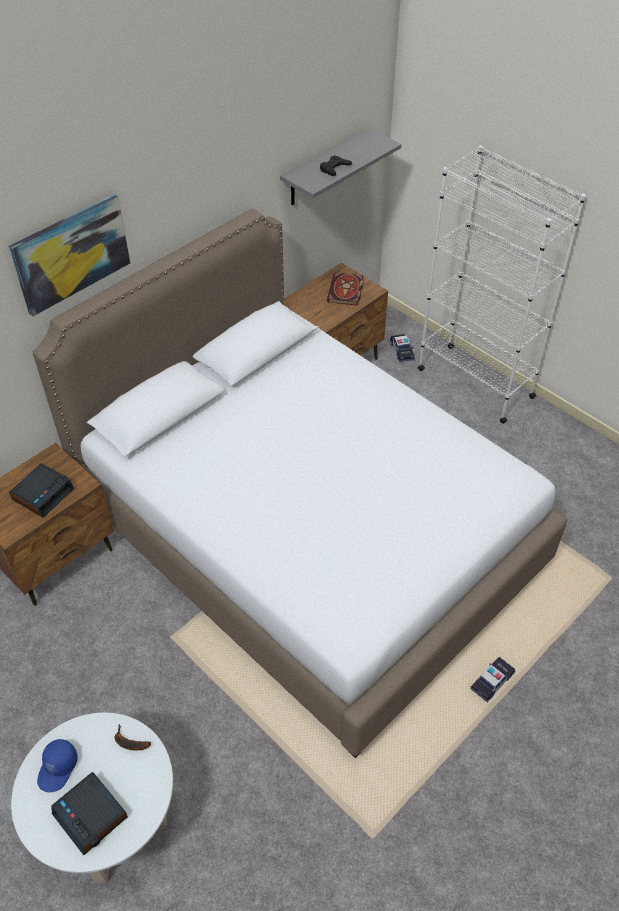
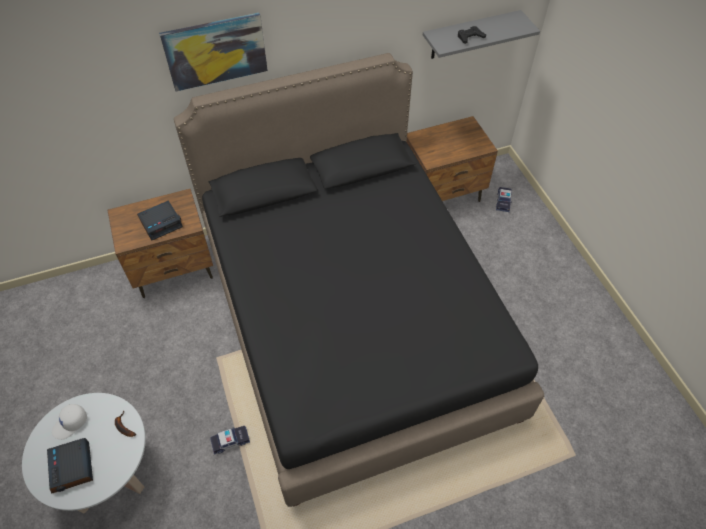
camera: 25 degrees right, 5 degrees up
white bed [33,209,567,758] -> black bed [174,53,544,507]
blue cap [37,739,78,792] -> white cap [52,404,87,440]
book [327,272,364,306] -> none
white bookcase [418,146,586,424] -> none
toy car [470,657,515,702] -> toy car moved to [210,426,250,455]

